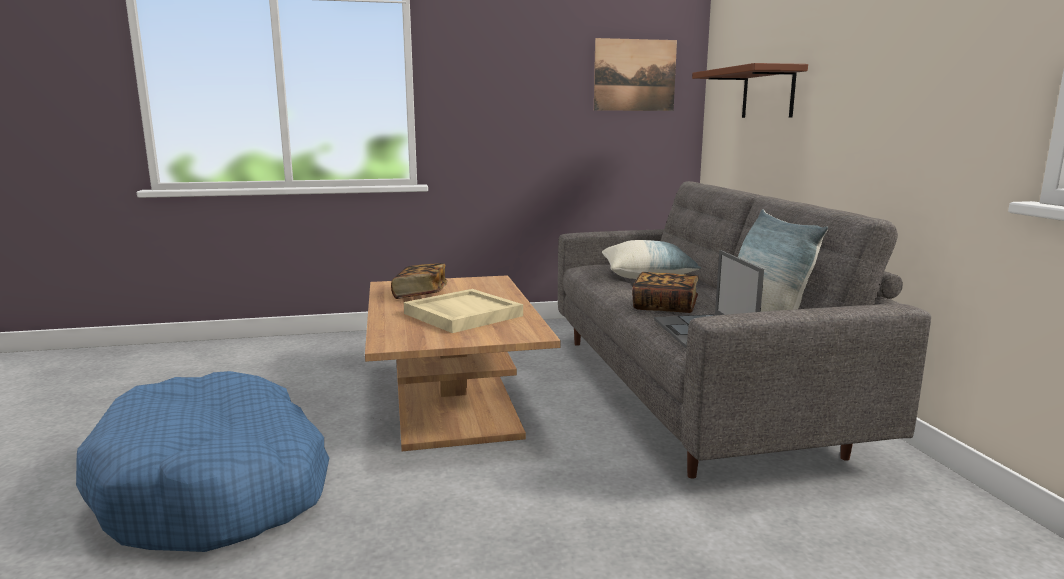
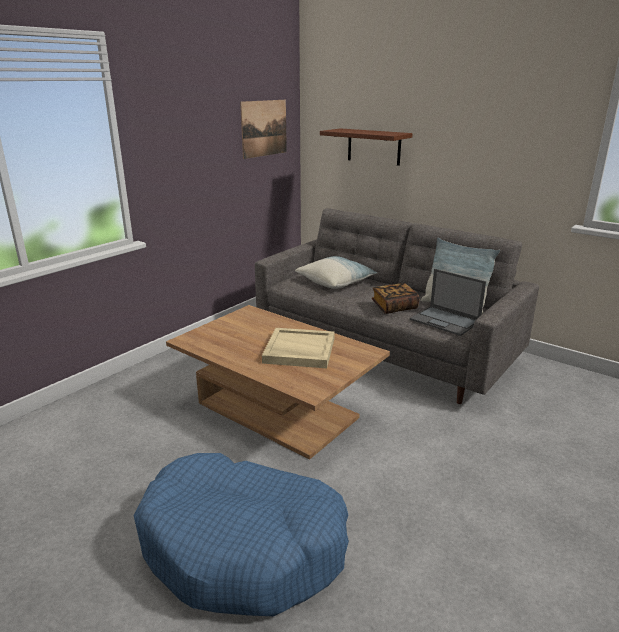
camera: 40 degrees left, 10 degrees up
book [391,263,447,299] -> none

